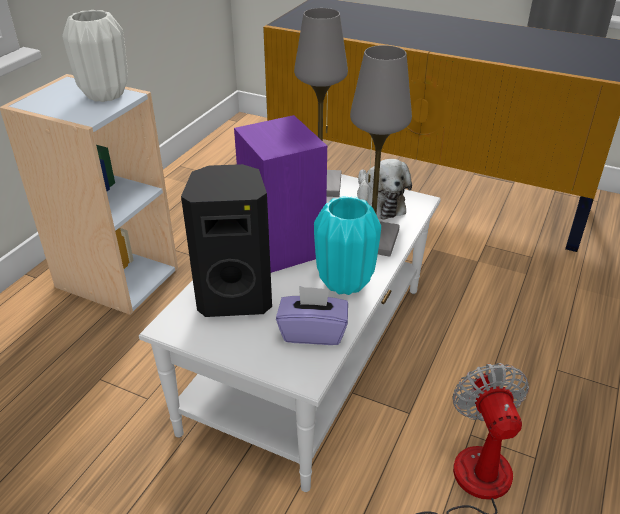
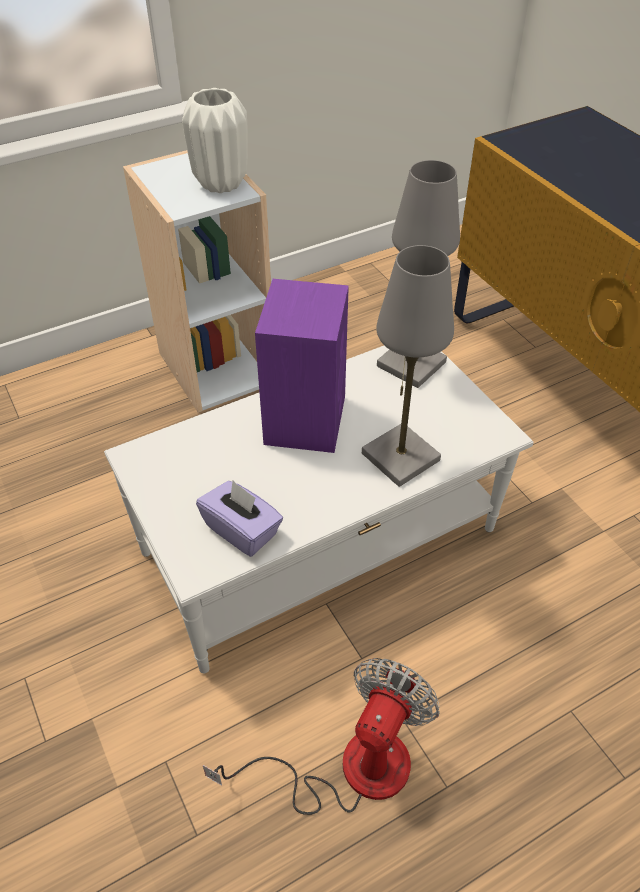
camera: 35 degrees right, 10 degrees up
black speaker [181,164,272,317] -> none
turquoise vase [314,196,381,295] -> none
plush toy [357,159,412,220] -> none

